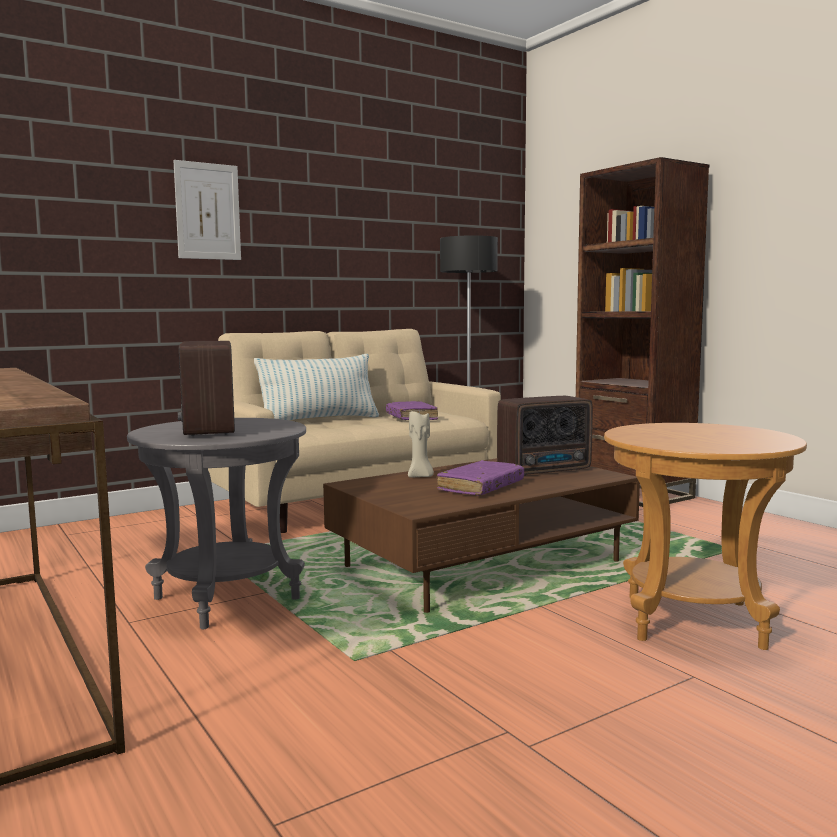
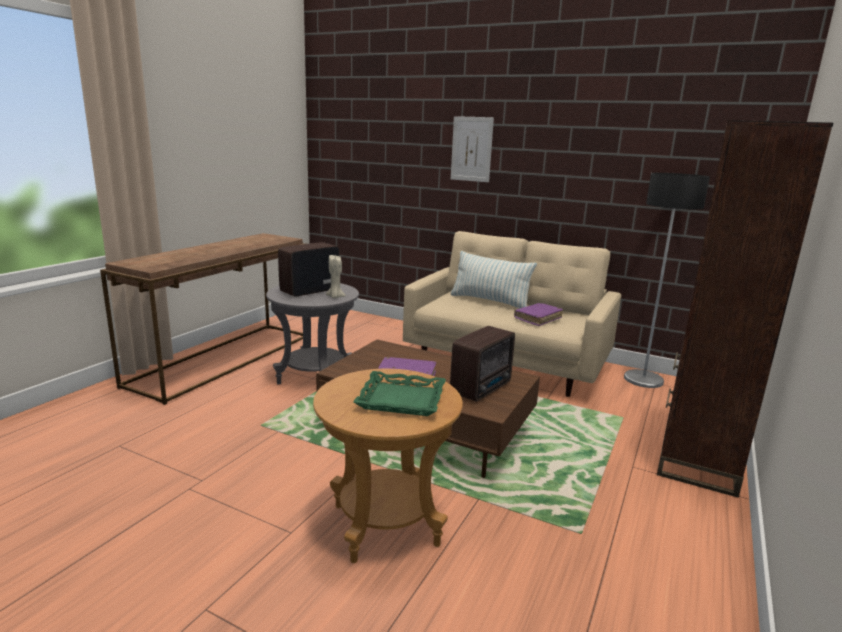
camera: 60 degrees right, 10 degrees up
beige candle [408,409,434,478] -> beige candle moved to [326,255,346,298]
radio [497,396,593,476] -> radio turned 90 degrees counterclockwise [450,326,515,402]
none -> green tray [353,371,446,416]

